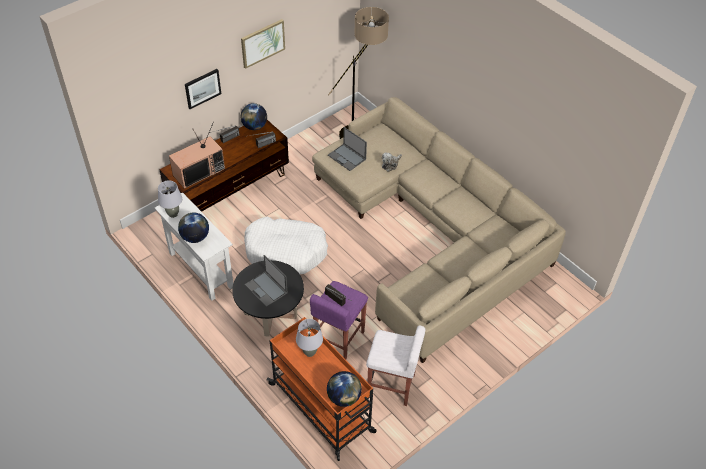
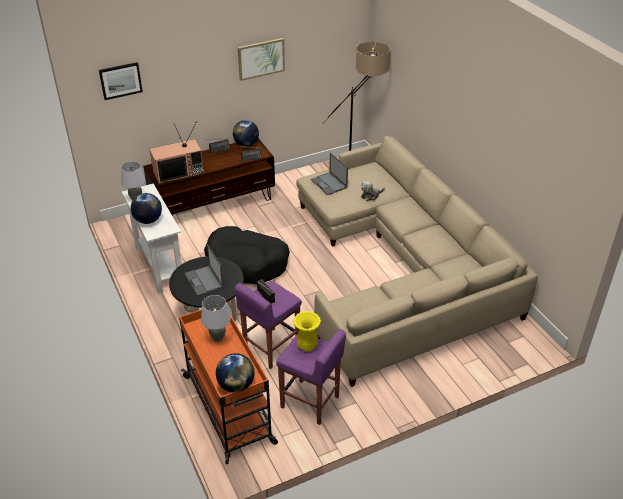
camera: 15 degrees right, 10 degrees down
picture [185,69,221,109] -> picture moved to [99,62,143,100]
white dog bed [244,217,328,274] -> black dog bed [204,226,290,284]
white stool [366,325,425,406] -> purple stool [276,329,346,425]
none -> yellow vase [293,311,321,351]

